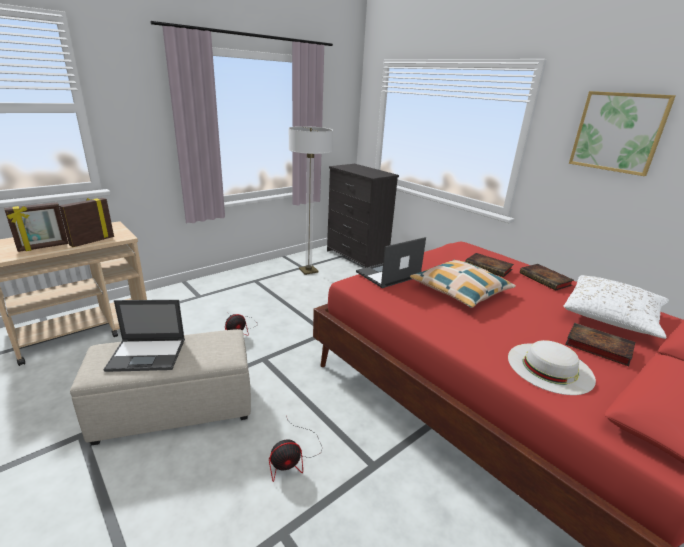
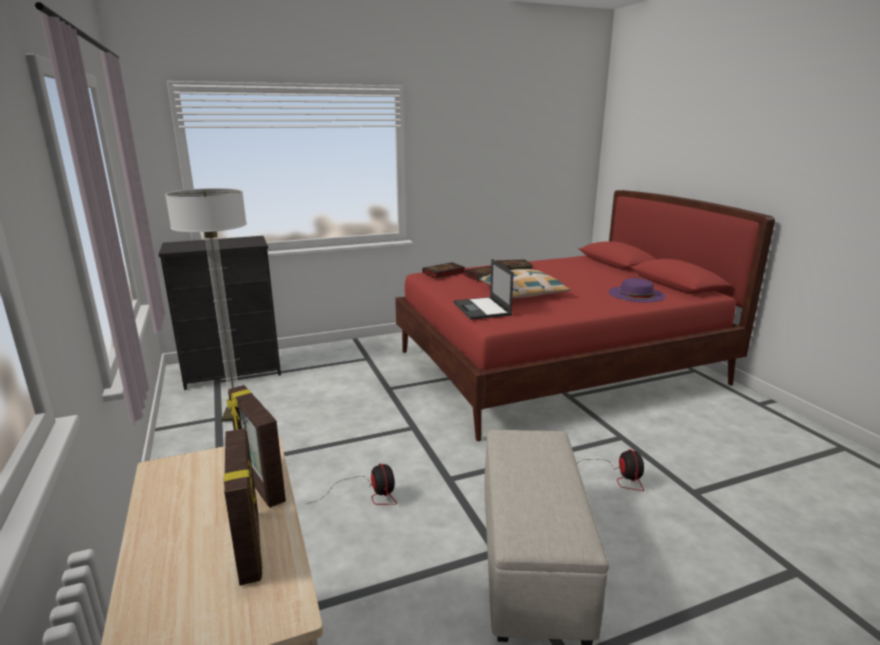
camera: 70 degrees left, 5 degrees down
laptop [103,300,185,372] -> none
white hat [508,340,596,395] -> purple hat [608,278,665,302]
white pillow [563,275,669,339] -> none
book [565,323,635,366] -> book moved to [422,262,466,278]
picture [569,91,676,176] -> none

